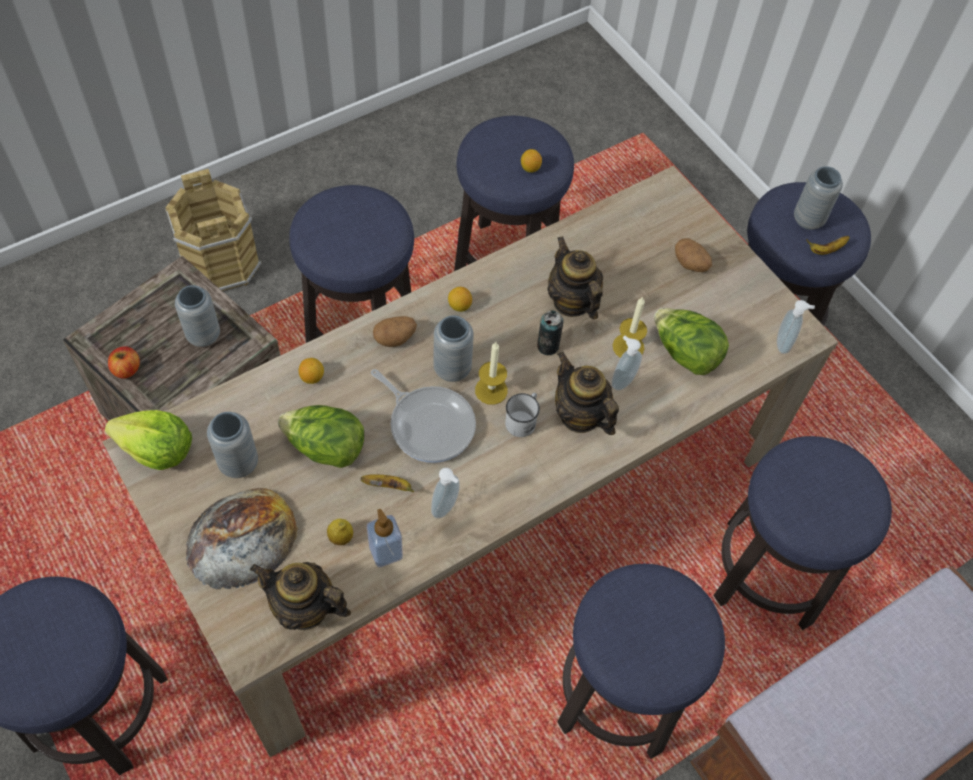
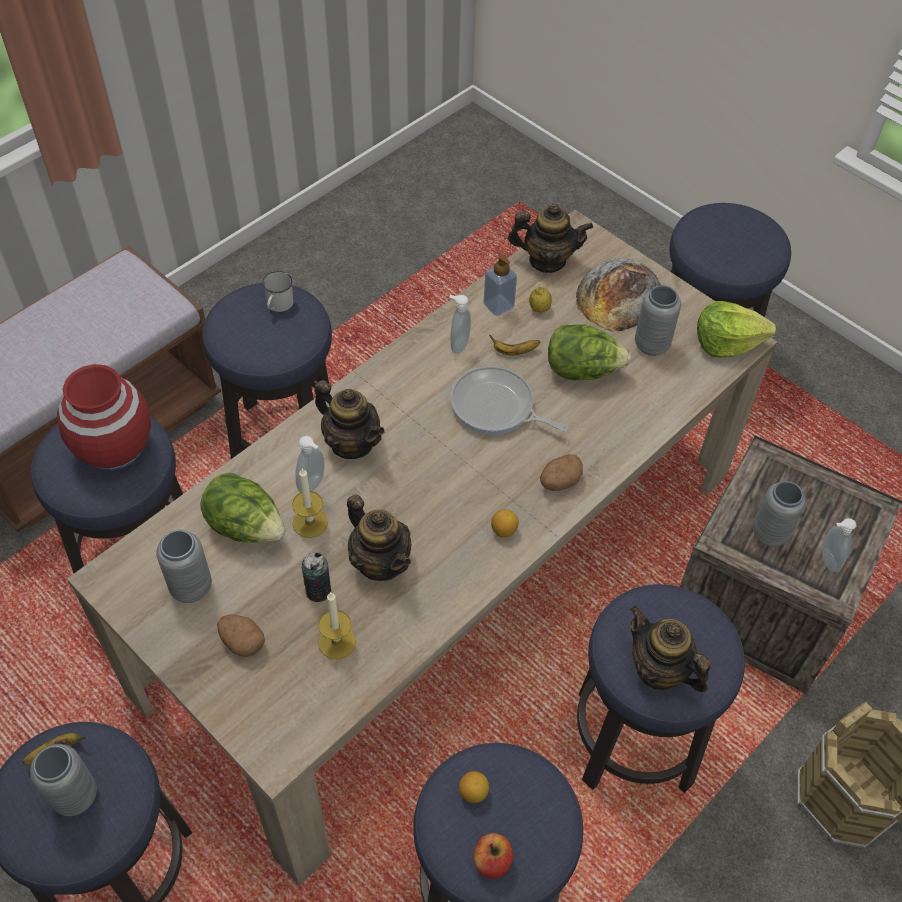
camera: 170 degrees right, 5 degrees down
apple [108,346,140,379] -> apple moved to [474,833,514,879]
lemon [299,358,324,384] -> none
grey vase [434,315,474,382] -> grey vase moved to [156,530,212,603]
candle [475,342,508,405] -> candle moved to [318,592,356,659]
white mug [505,393,540,437] -> white mug moved to [262,271,294,312]
can [537,310,564,355] -> can moved to [302,552,331,602]
soap dispenser [777,300,815,354] -> soap dispenser moved to [822,518,856,572]
none -> red vase [57,364,151,470]
none -> teapot [630,606,711,692]

